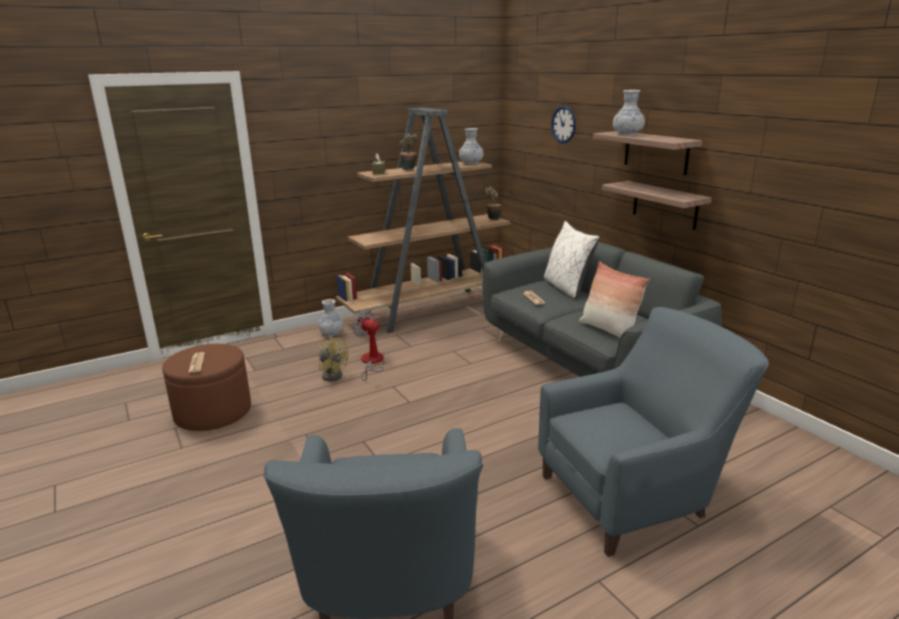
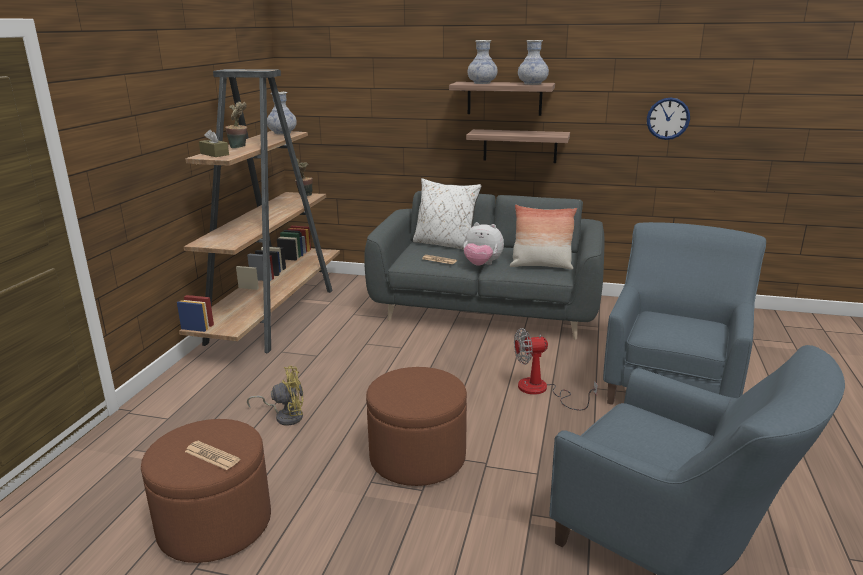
camera: 45 degrees left, 0 degrees up
vase [318,299,344,336] -> vase moved to [518,40,549,85]
fan [352,310,385,381] -> fan moved to [514,328,598,411]
wall clock [551,106,576,143] -> wall clock moved to [647,97,690,140]
none -> brown ottoman [366,367,467,486]
none -> plush toy [464,222,504,266]

